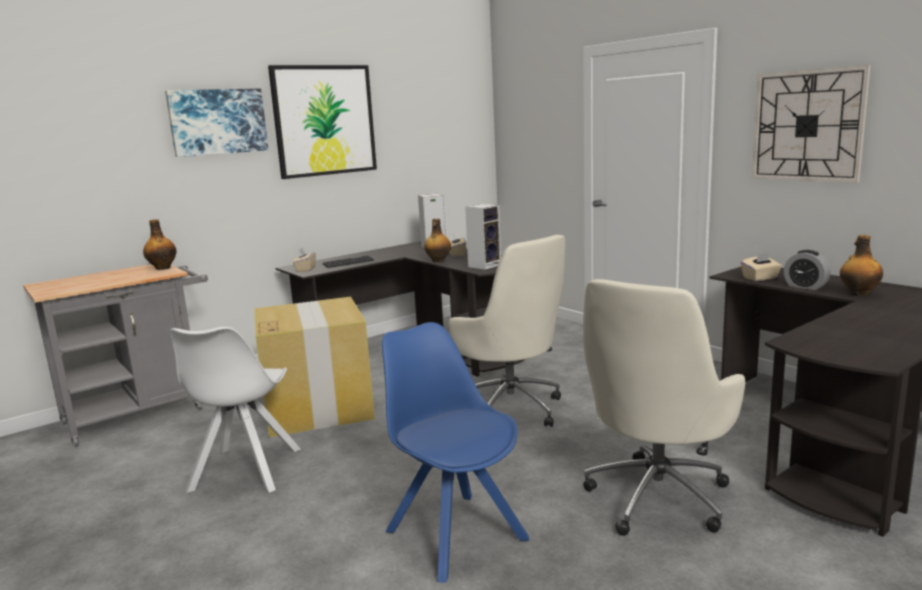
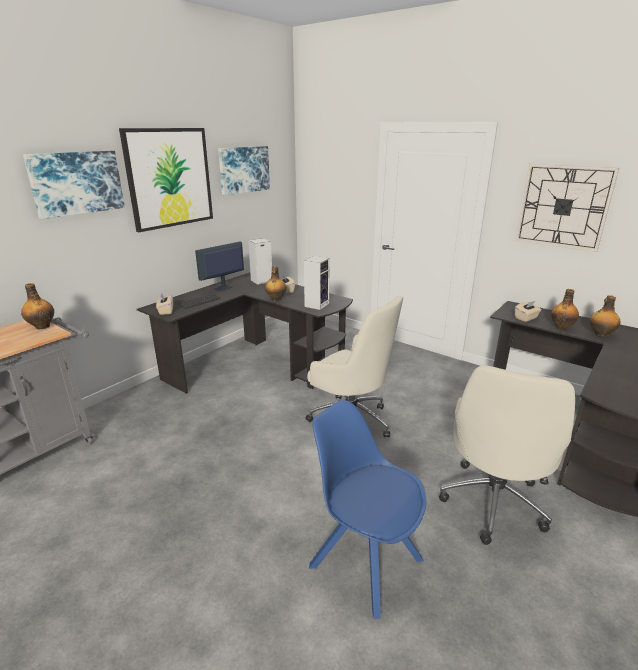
camera: 15 degrees left, 10 degrees up
white chair [170,327,301,493] -> none
cardboard box [254,297,375,437] -> none
alarm clock [784,250,831,290] -> bottle [551,289,579,330]
none -> monitor [195,242,244,291]
none -> picture [218,146,270,196]

